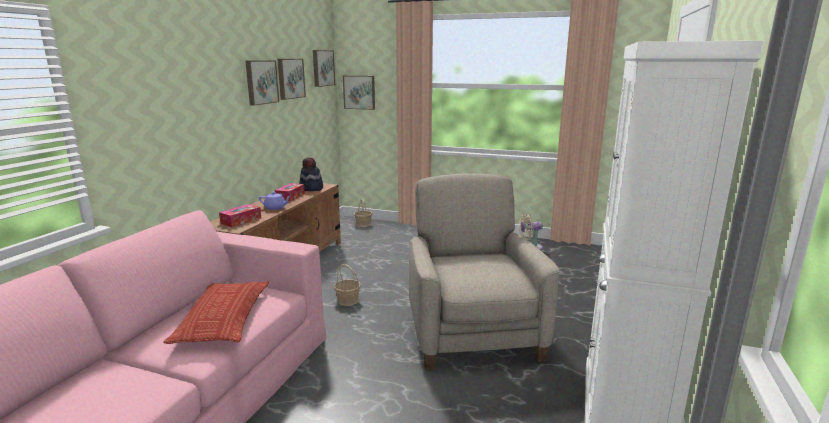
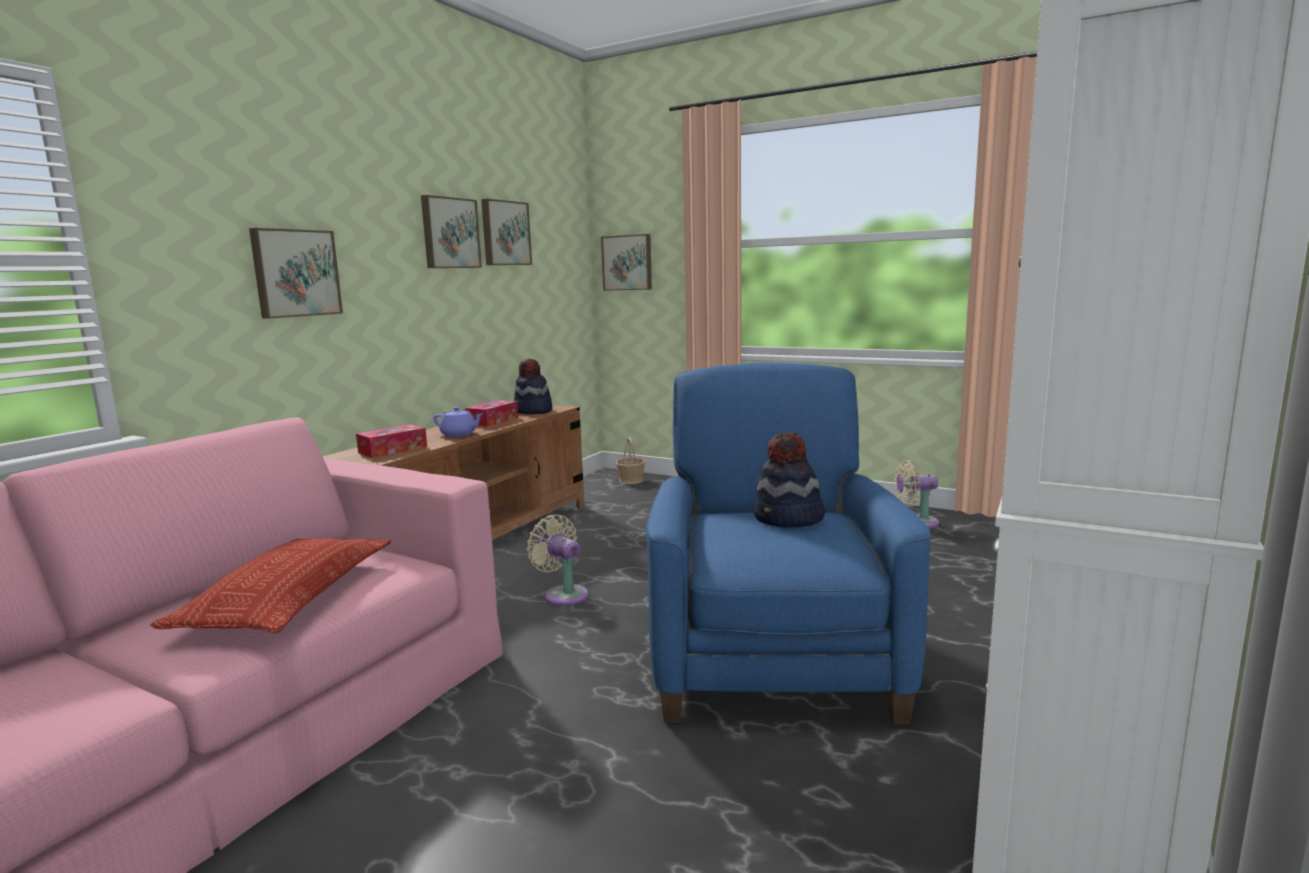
camera: 10 degrees right, 5 degrees down
picture [313,50,335,87] -> picture moved to [249,228,343,319]
basket [334,264,361,306] -> beige fan [527,515,589,606]
beige armchair [409,173,559,370] -> blue armchair [646,362,930,725]
none -> hat [753,432,825,527]

